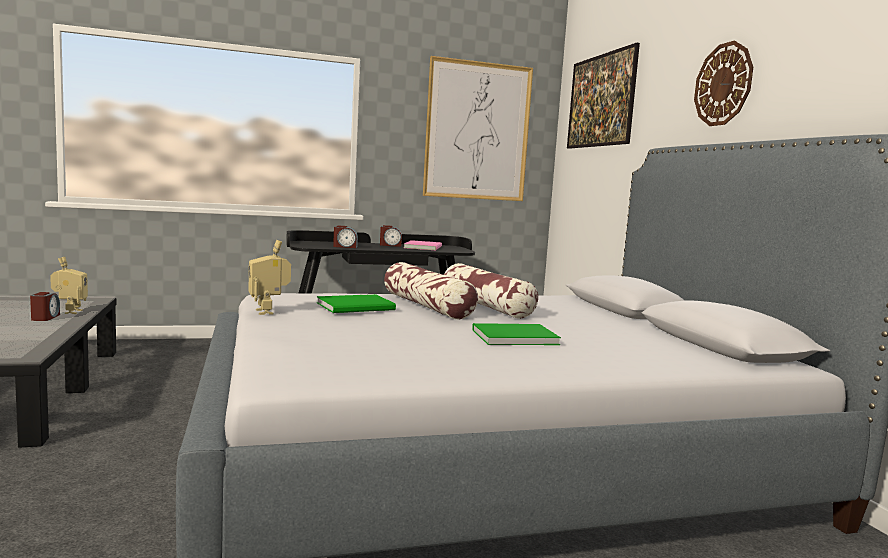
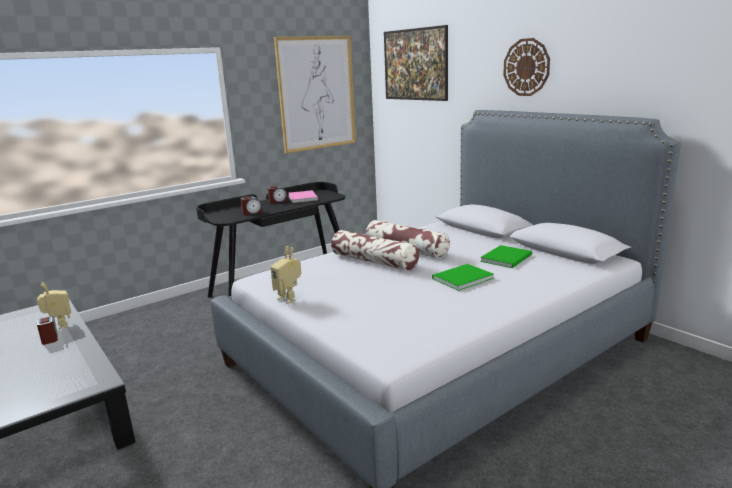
camera: 20 degrees left, 10 degrees up
green book [317,294,396,313] -> green book moved to [480,245,532,268]

